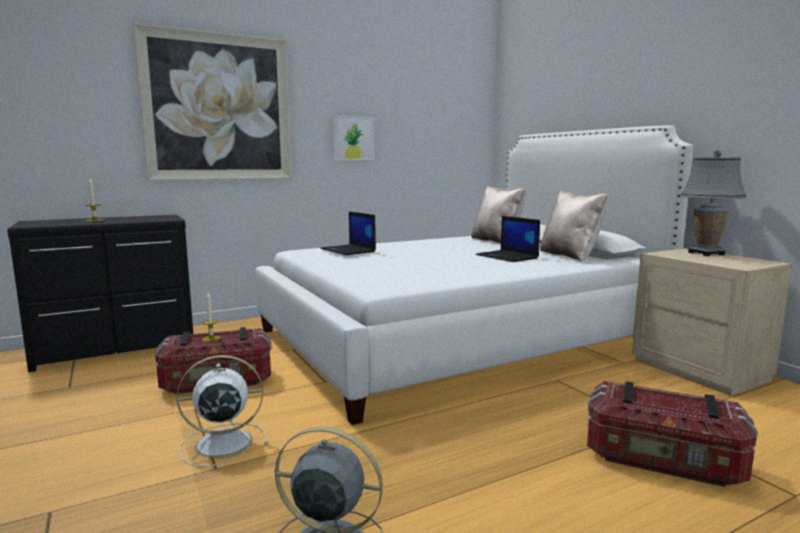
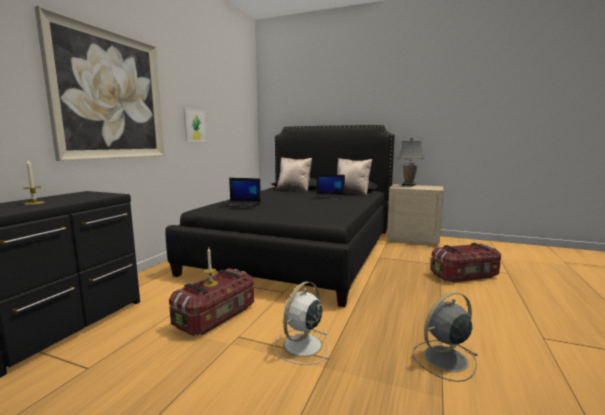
camera: 40 degrees left, 0 degrees up
white bed [255,125,694,425] -> black bed [165,125,395,307]

